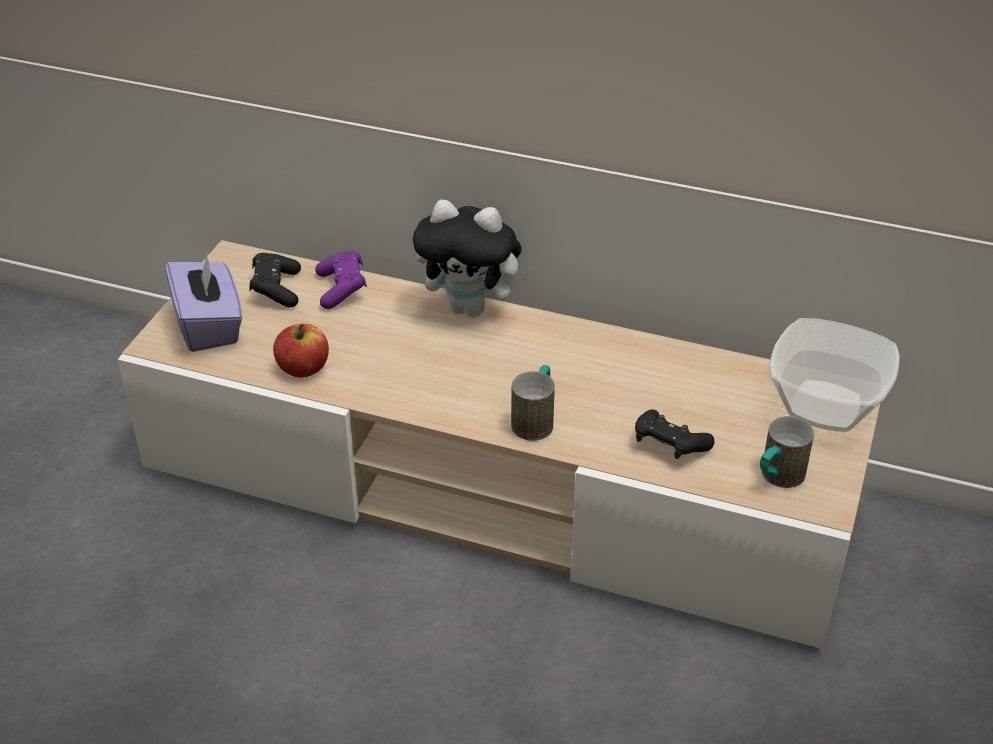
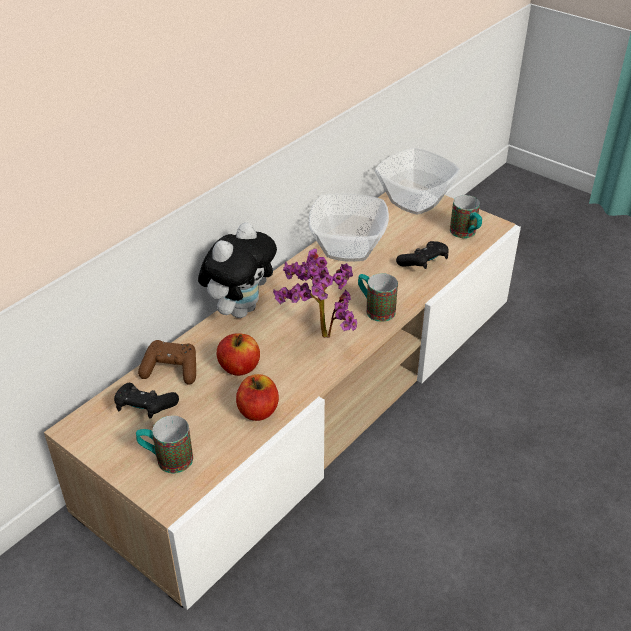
camera: 70 degrees left, 0 degrees up
purple tissue box [165,251,242,352] -> mug [136,416,193,473]
purple game controller [315,251,367,309] -> brown game controller [138,340,196,385]
none -> apple [217,333,260,376]
none -> potted plant [273,249,357,338]
none -> bowl [309,193,389,262]

